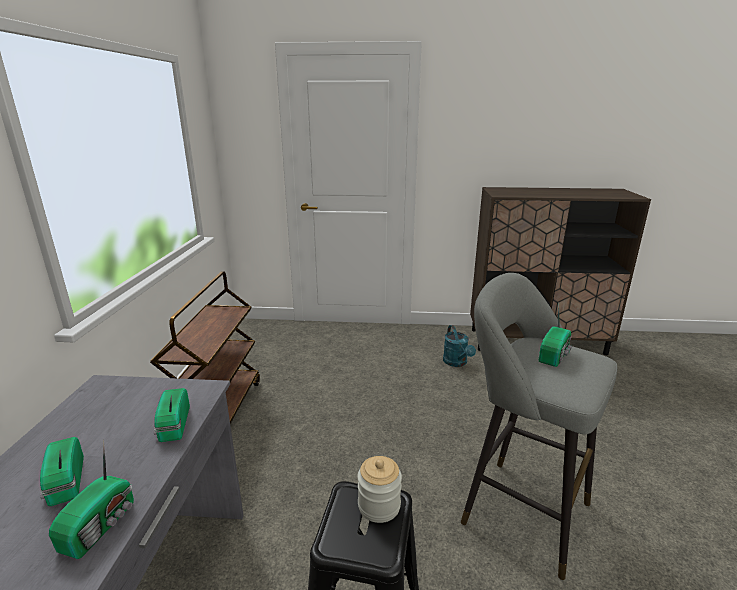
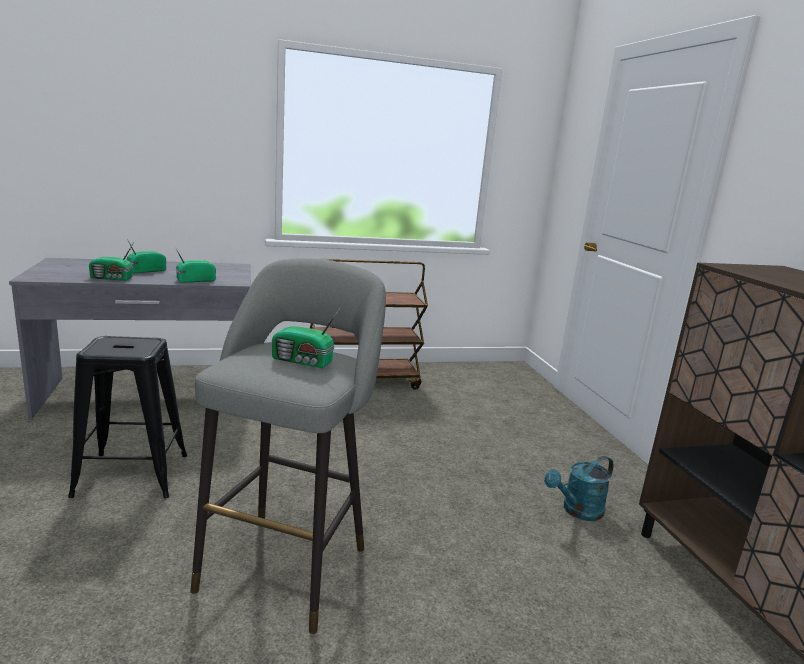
camera: 70 degrees right, 5 degrees down
jar [357,456,402,523] -> none

